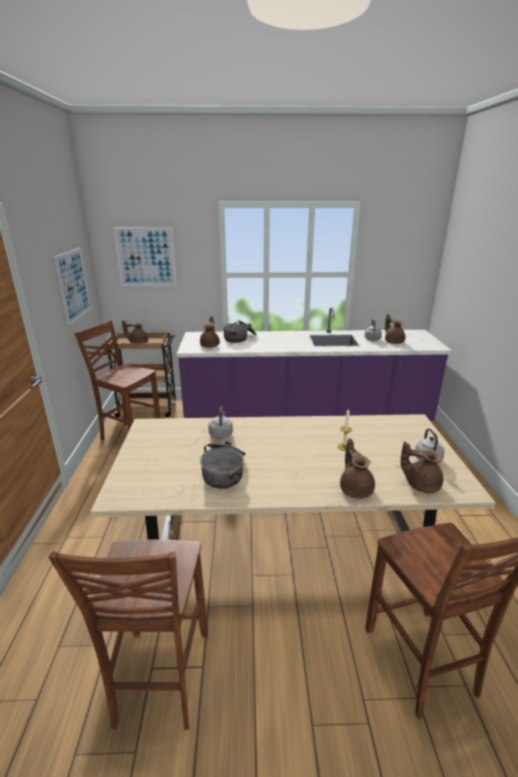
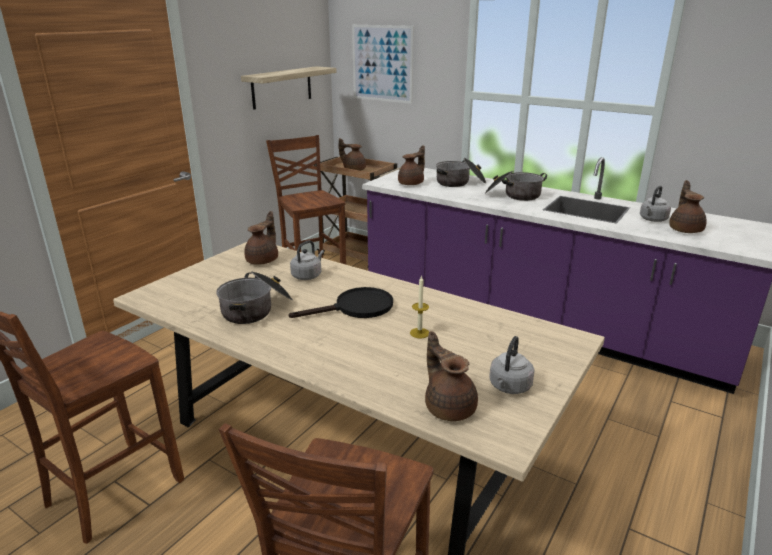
camera: 35 degrees right, 0 degrees up
picture [54,248,91,326] -> shelf [241,66,336,110]
brown teapot [340,438,375,499] -> brown teapot moved to [244,211,278,264]
none -> black frying pan [289,287,393,318]
none -> cooking pot [486,171,547,201]

